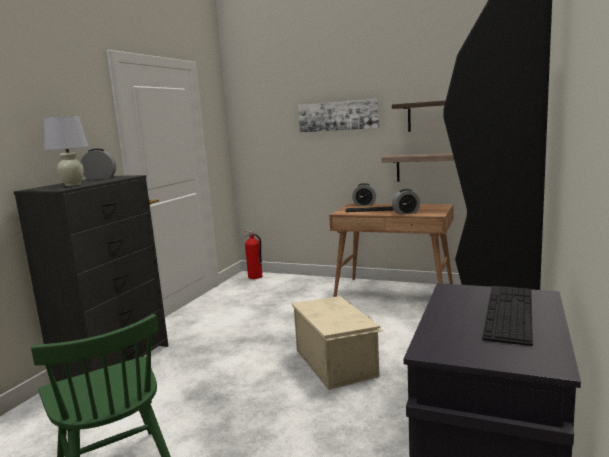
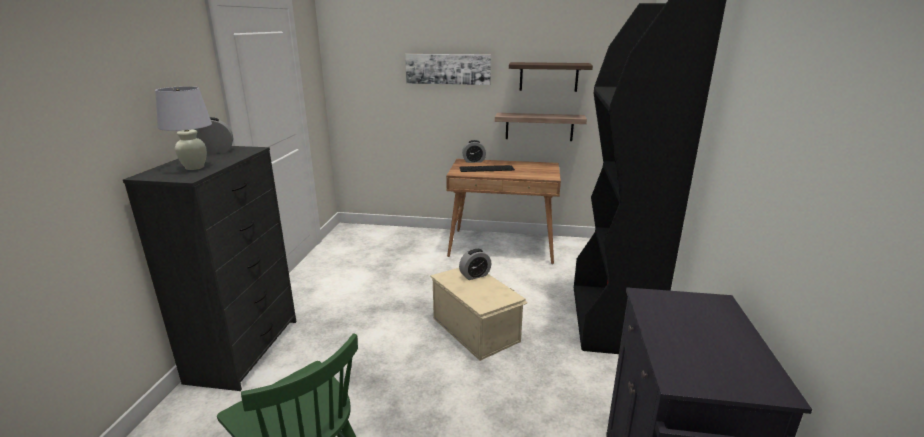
camera: 15 degrees left, 10 degrees up
fire extinguisher [243,230,262,279] -> none
alarm clock [392,189,420,215] -> alarm clock moved to [459,249,491,280]
keyboard [482,286,533,346] -> none

